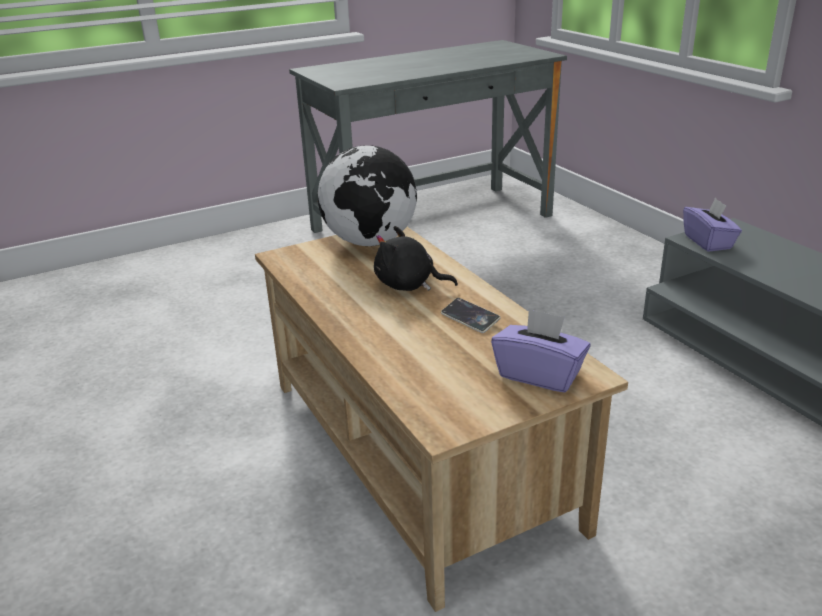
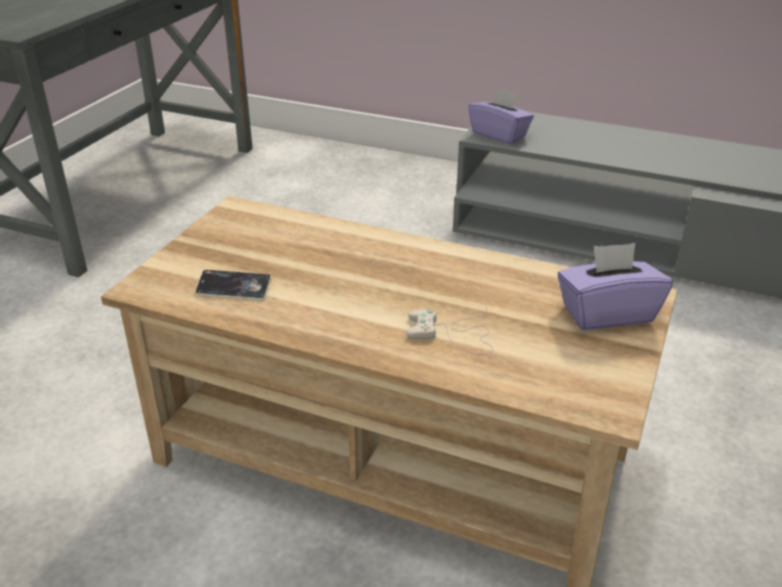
camera: 40 degrees left, 5 degrees up
globe [317,145,417,246] -> none
black plush toy [374,226,458,291] -> none
phone [441,298,501,333] -> phone moved to [195,270,272,300]
none -> white game controller [407,300,493,355]

